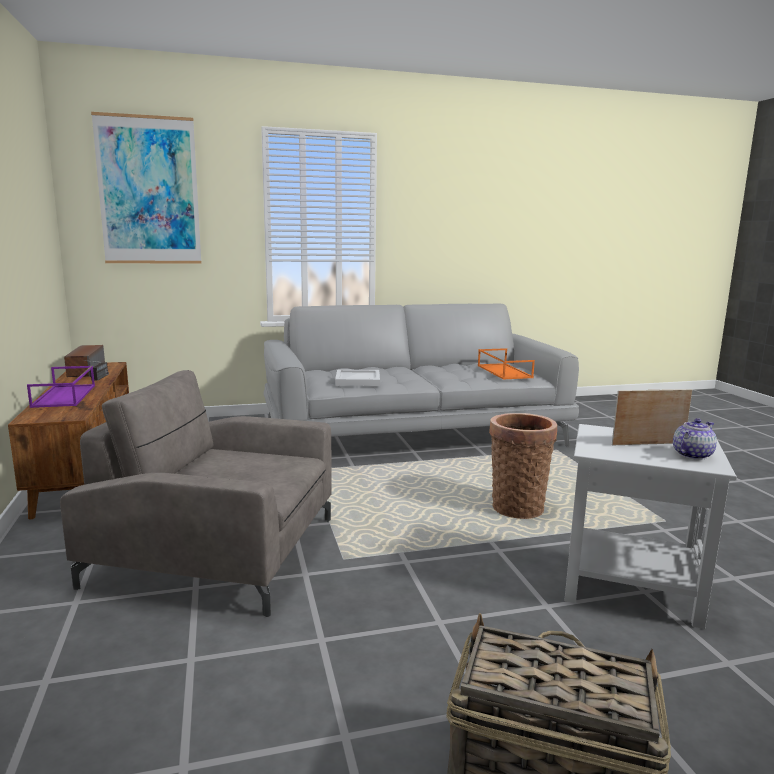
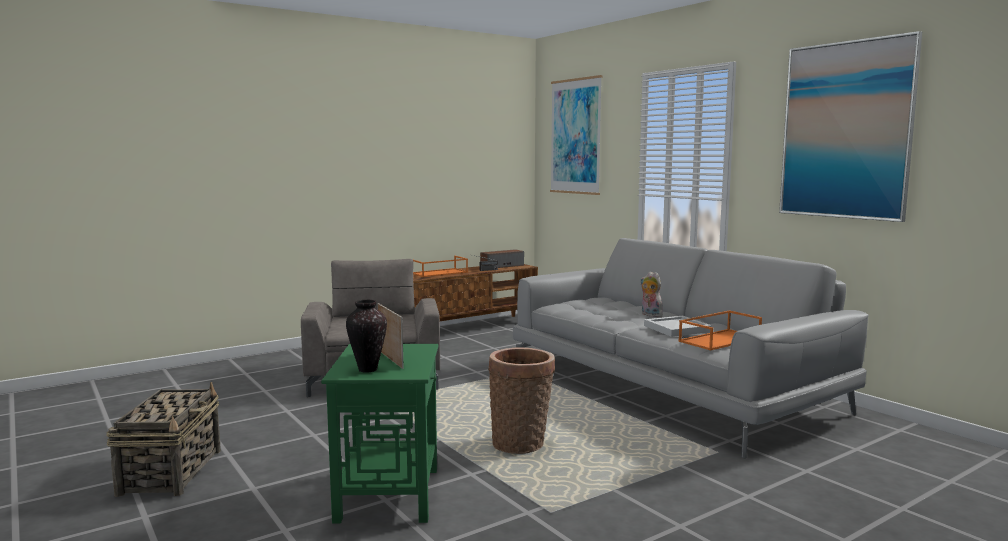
camera: 70 degrees right, 5 degrees down
purple tray [27,366,95,408] -> orange tray [413,256,468,277]
white tray [335,369,380,386] -> white tray moved to [644,316,712,337]
white side table [564,424,737,629] -> green side table [321,344,439,524]
teapot [673,418,717,460] -> vase [346,300,387,373]
none -> plush toy [640,271,663,317]
none -> picture [779,31,922,222]

